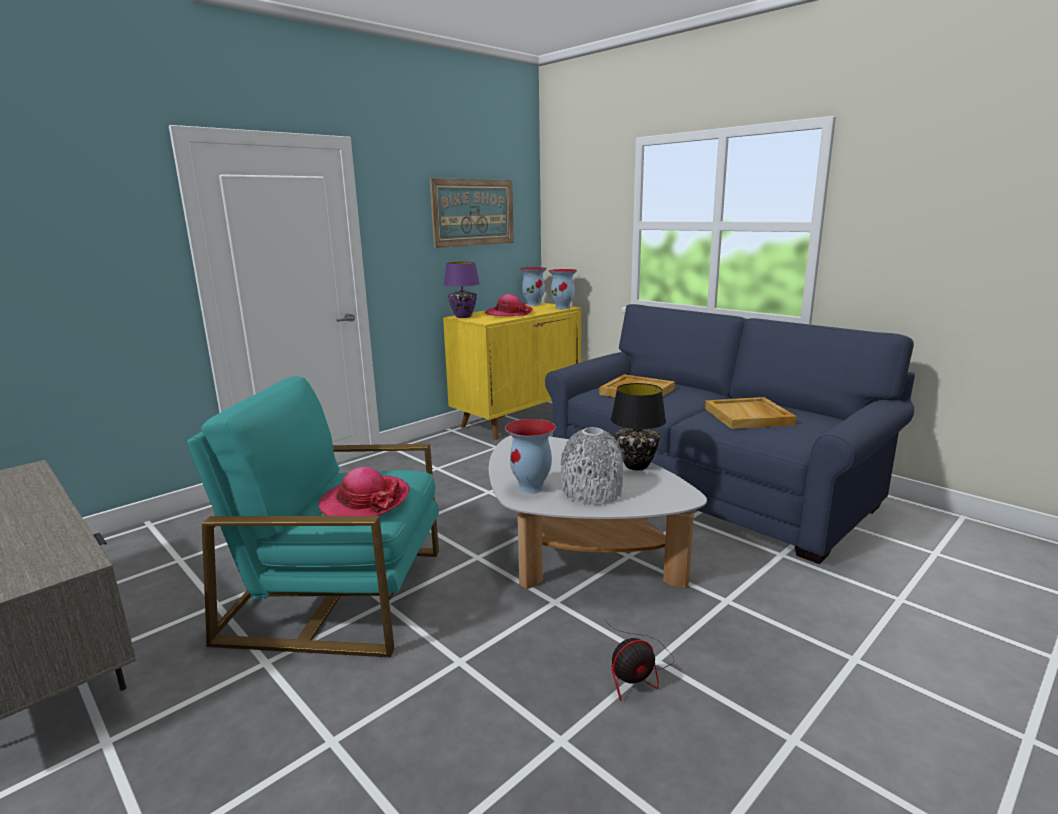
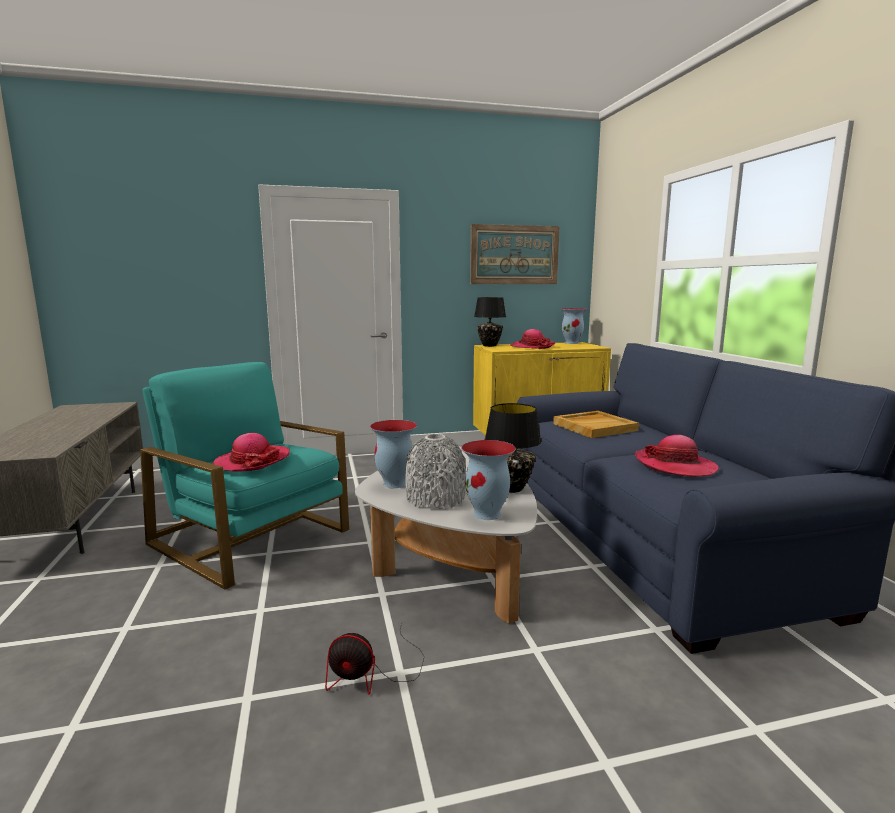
camera: 30 degrees right, 5 degrees down
purple table lamp [444,262,480,318] -> black table lamp [474,297,506,347]
vase [548,269,577,309] -> vase moved to [461,440,516,520]
beige tray [705,397,797,429] -> hat [635,435,719,477]

